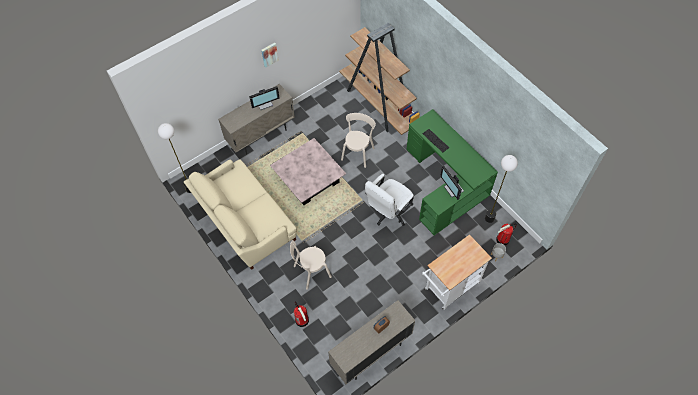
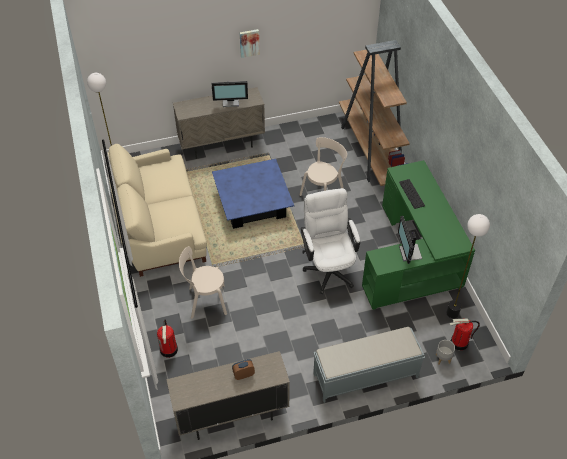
camera: 20 degrees right, 10 degrees down
pink coffee table [270,138,346,205] -> blue coffee table [212,159,294,229]
white office chair [365,174,414,226] -> white office chair turned 105 degrees clockwise [301,188,360,294]
white cart [422,235,492,310] -> grey bench [313,327,425,403]

